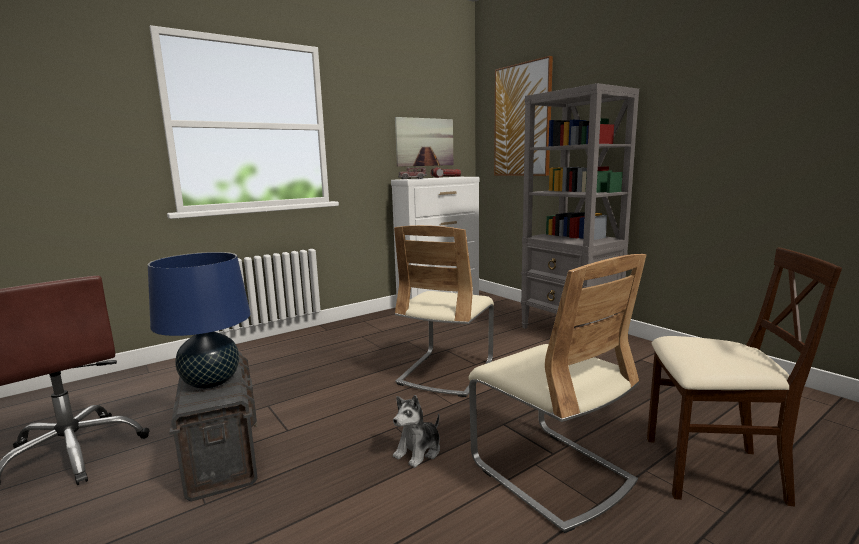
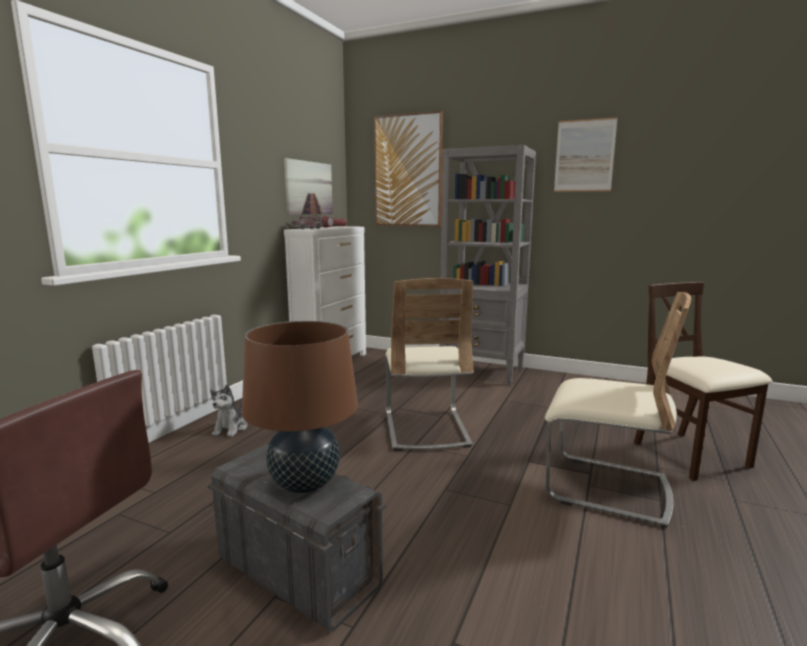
camera: 30 degrees left, 0 degrees up
blue table lamp [148,252,251,389] -> brown table lamp [242,321,358,493]
plush toy [393,395,440,468] -> plush toy moved to [210,384,247,437]
beige chair [647,247,842,506] -> beige chair turned 90 degrees counterclockwise [634,282,773,481]
none -> picture [554,117,618,192]

